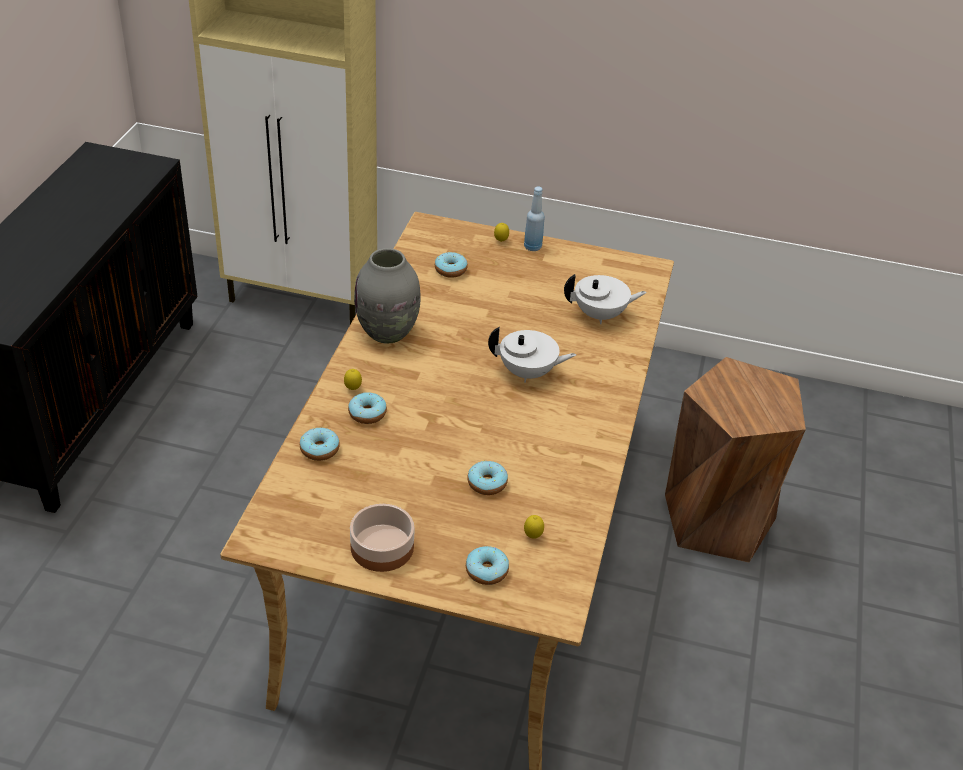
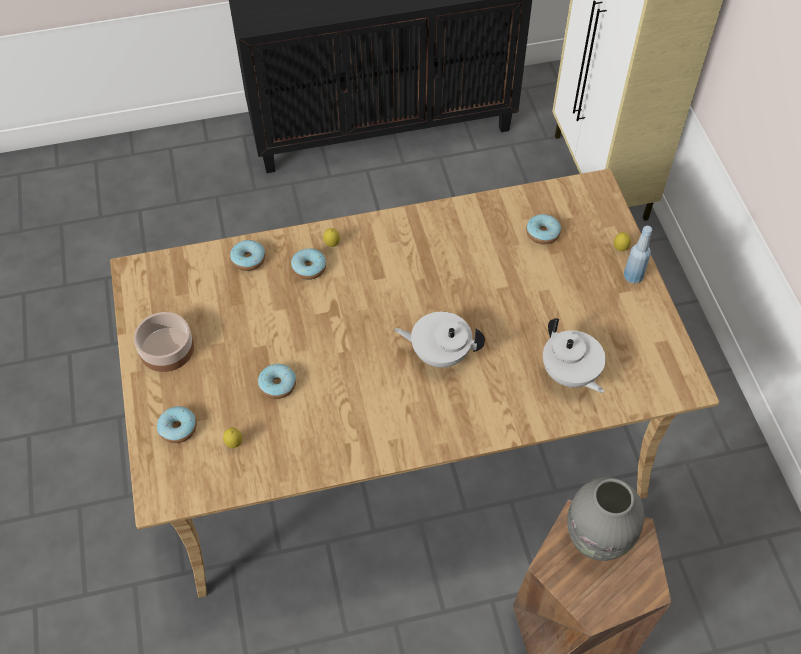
camera: 65 degrees right, 15 degrees up
grey vase [354,248,421,344] -> grey vase moved to [567,477,645,561]
white teapot [488,327,576,383] -> white teapot turned 120 degrees clockwise [394,312,485,368]

